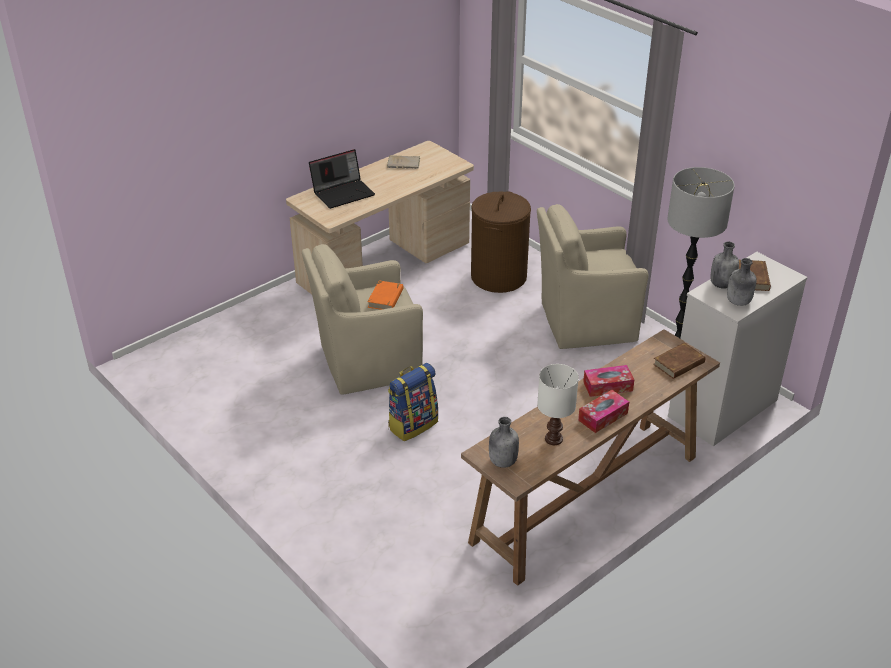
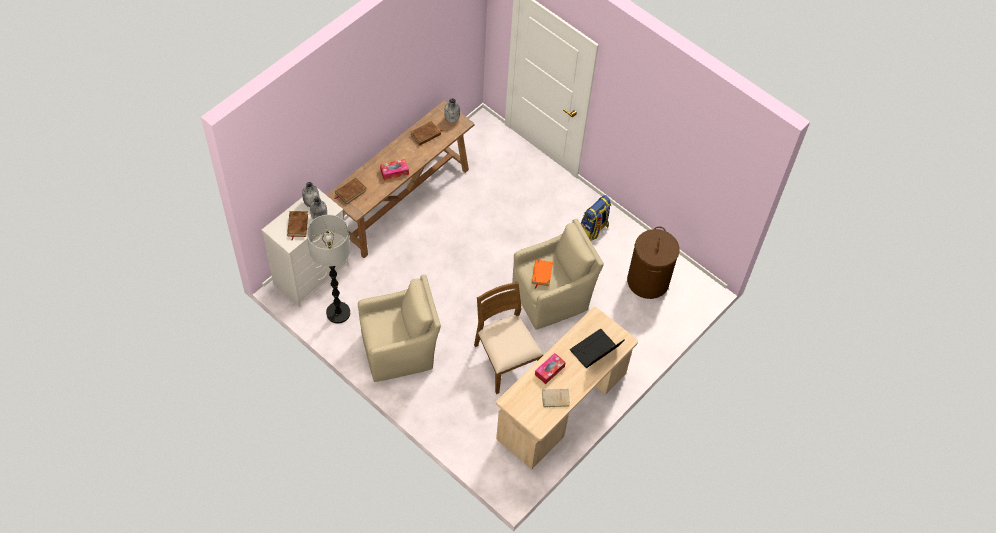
camera: 170 degrees right, 20 degrees up
backpack [388,363,438,441] -> backpack moved to [581,195,611,241]
brown laundry basket [471,191,531,293] -> brown laundry basket moved to [627,226,680,299]
white table lamp [537,364,579,445] -> brown book [410,121,442,146]
tissue box [578,390,629,433] -> tissue box moved to [535,353,566,384]
none -> brown chair [474,282,544,394]

